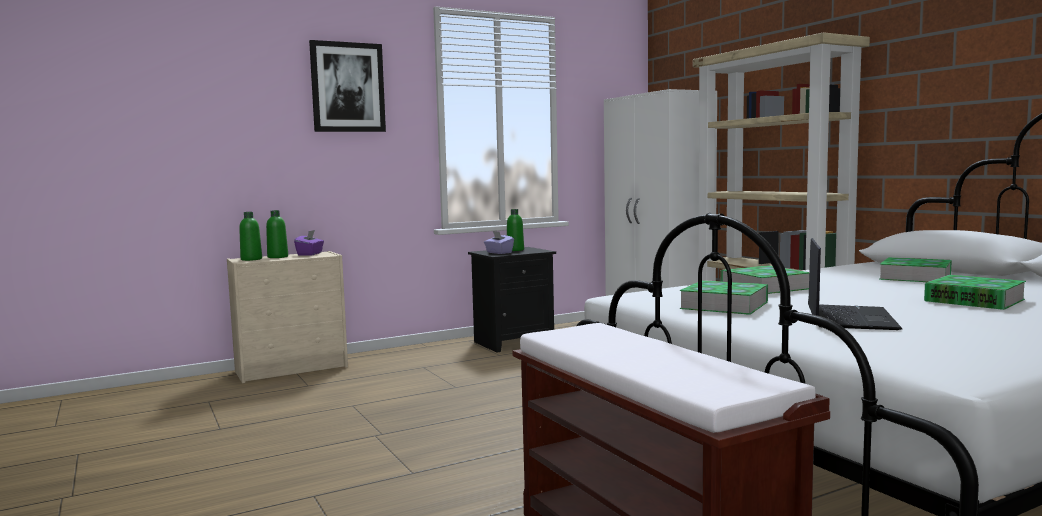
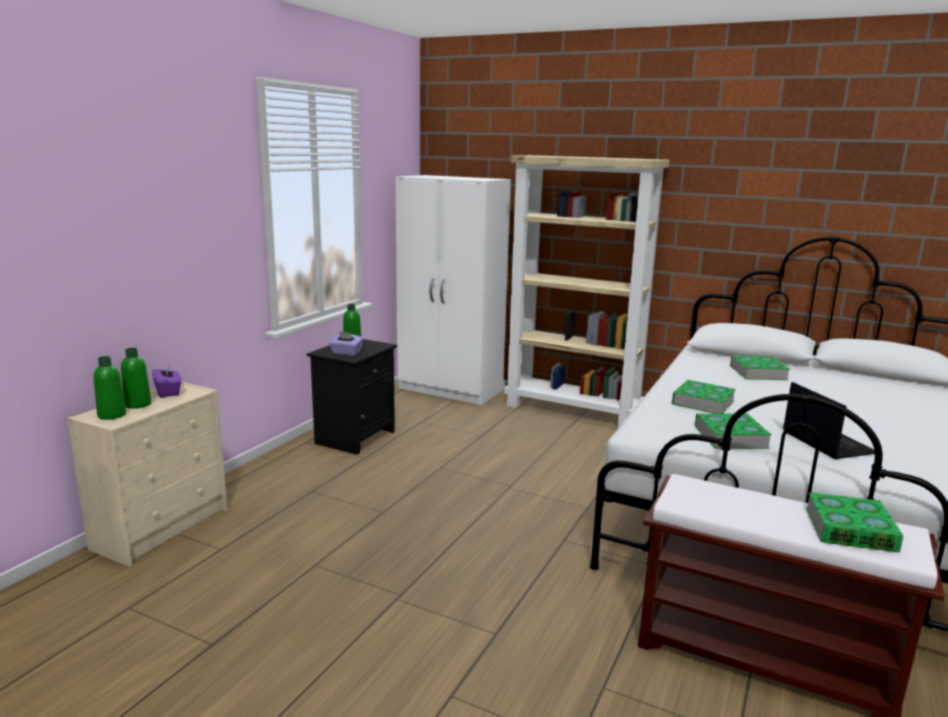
camera: 35 degrees left, 10 degrees up
picture [309,40,386,132] -> none
book [924,275,1026,310] -> book moved to [806,492,904,552]

